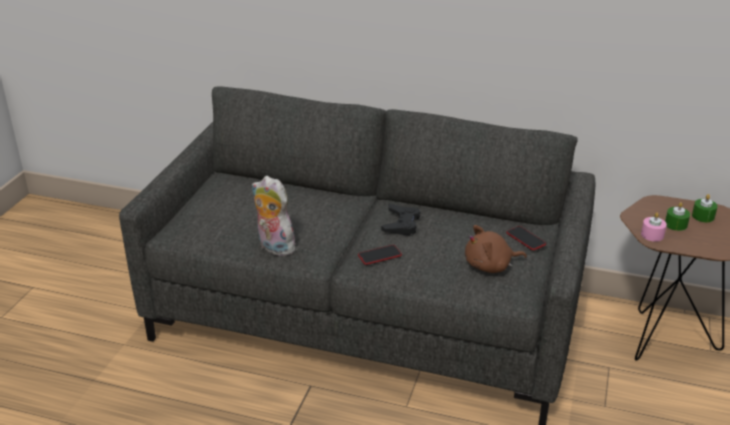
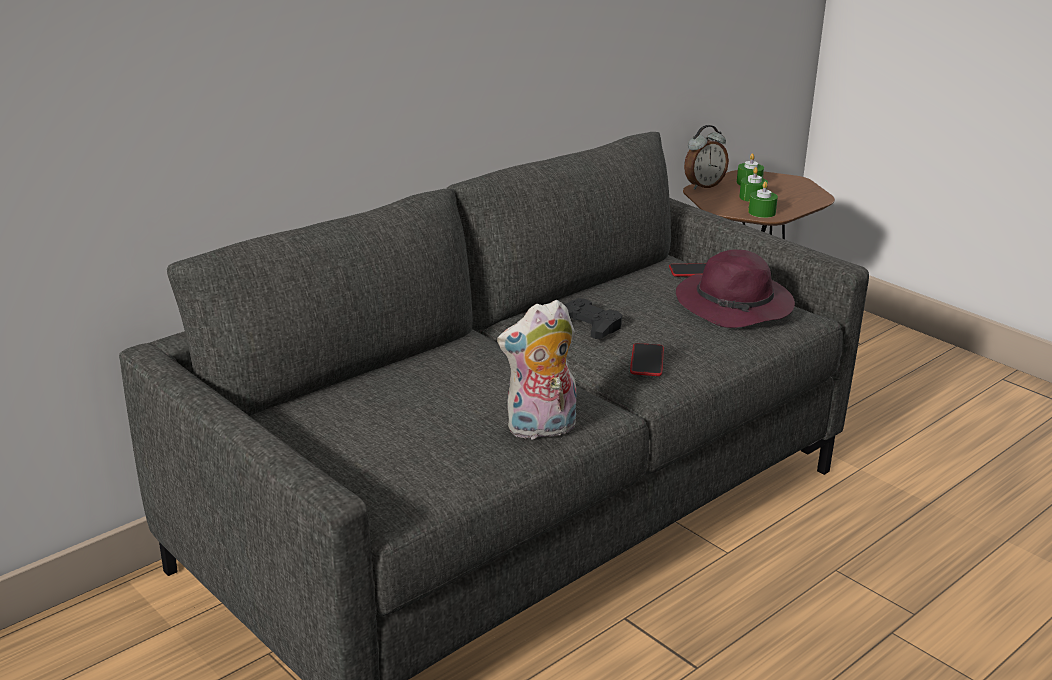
camera: 60 degrees left, 5 degrees down
brown plush toy [465,225,527,273] -> purple hat [676,250,795,328]
pink candle [641,213,667,242] -> green candle [748,182,778,218]
none -> alarm clock [684,125,729,190]

